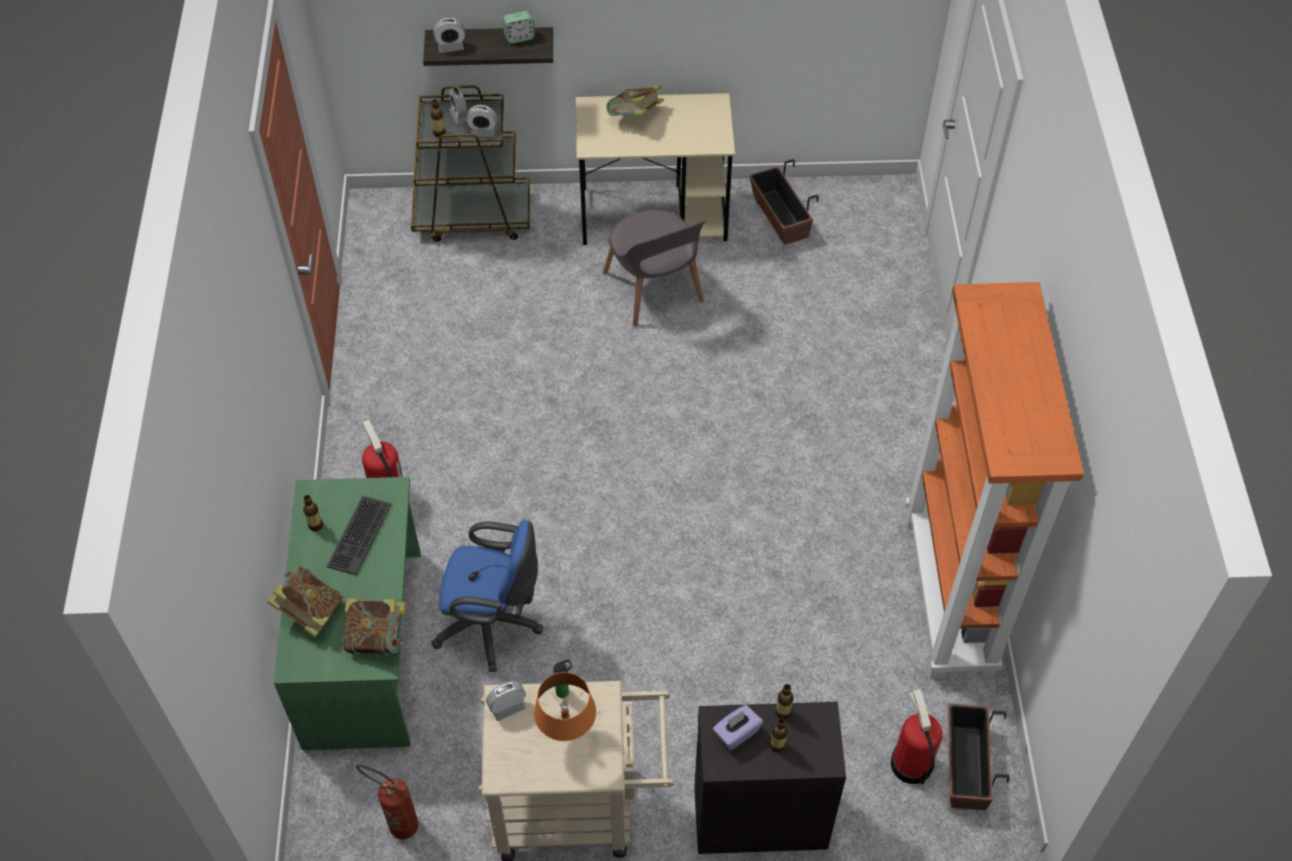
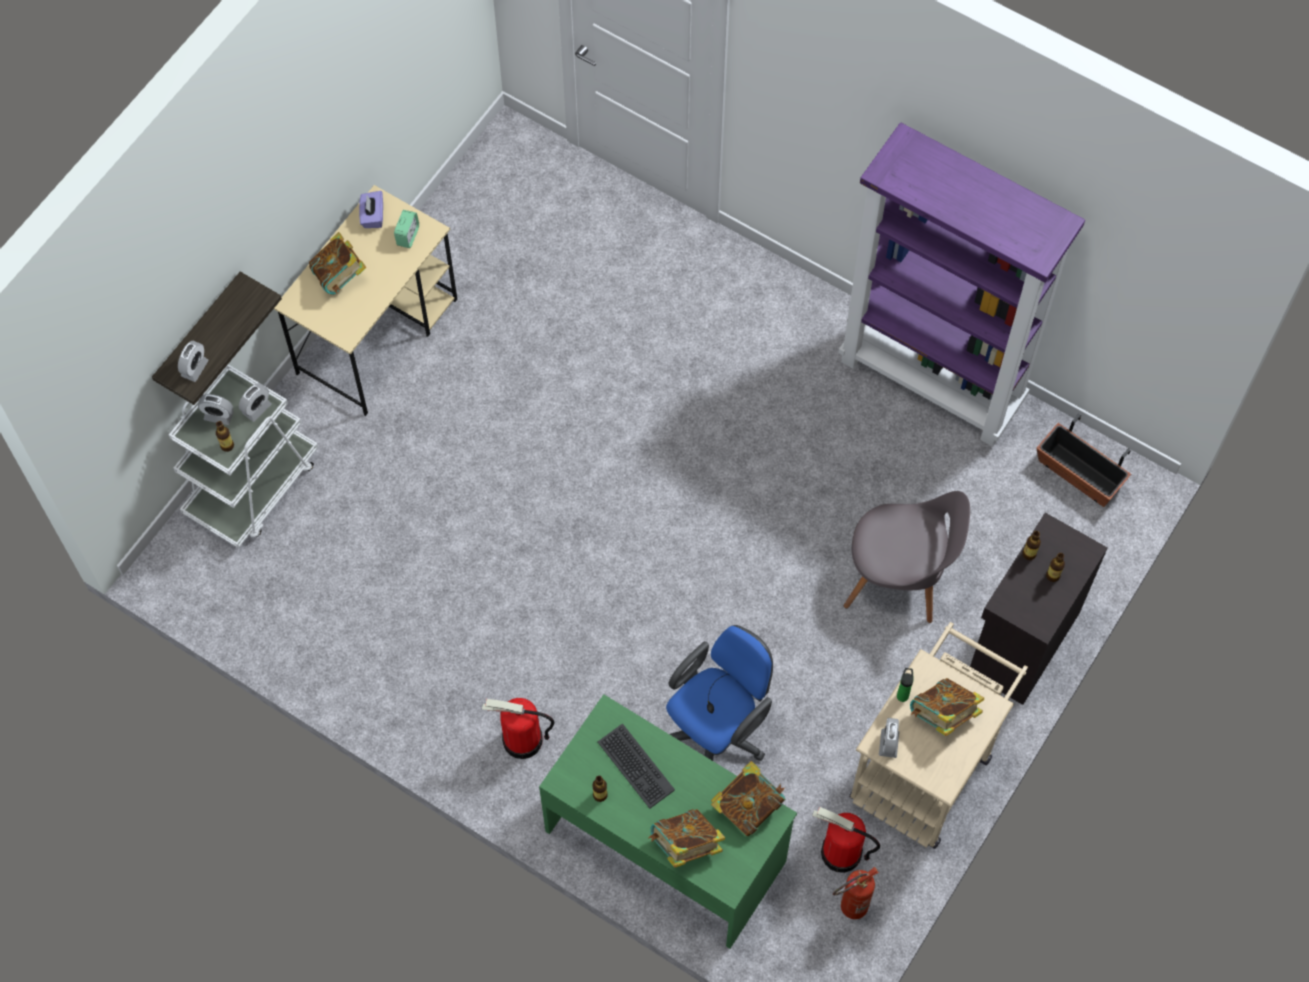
camera: 55 degrees left, 10 degrees up
brown cart [411,85,530,242] -> white cart [169,364,318,548]
alarm clock [503,11,535,44] -> alarm clock moved to [394,210,419,248]
orange table lamp [534,672,596,741] -> book [910,678,984,736]
grey chair [603,210,705,327] -> grey chair moved to [844,491,970,623]
purple tissue box [713,705,763,751] -> purple tissue box moved to [359,191,383,228]
planter [749,159,819,245] -> none
fire extinguisher [891,689,942,784] -> fire extinguisher moved to [812,807,880,873]
orange bookcase [905,282,1084,679] -> purple bookcase [838,122,1085,447]

